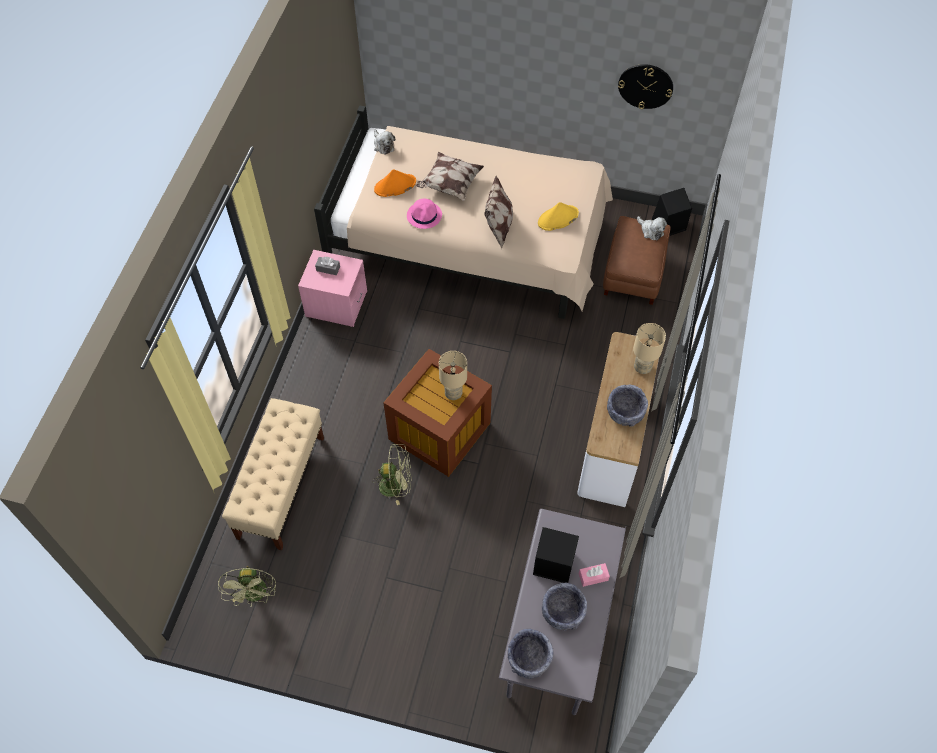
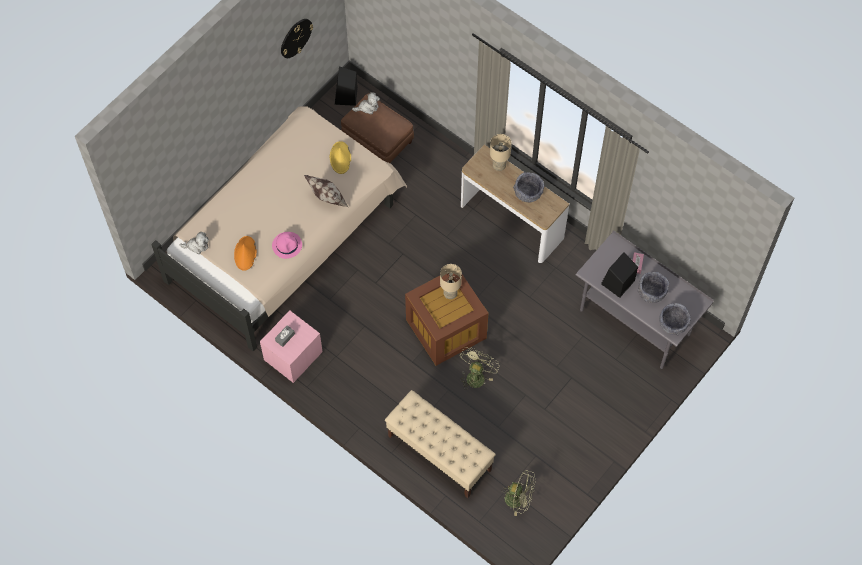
camera: 65 degrees left, 5 degrees up
pillow [416,152,484,201] -> none

